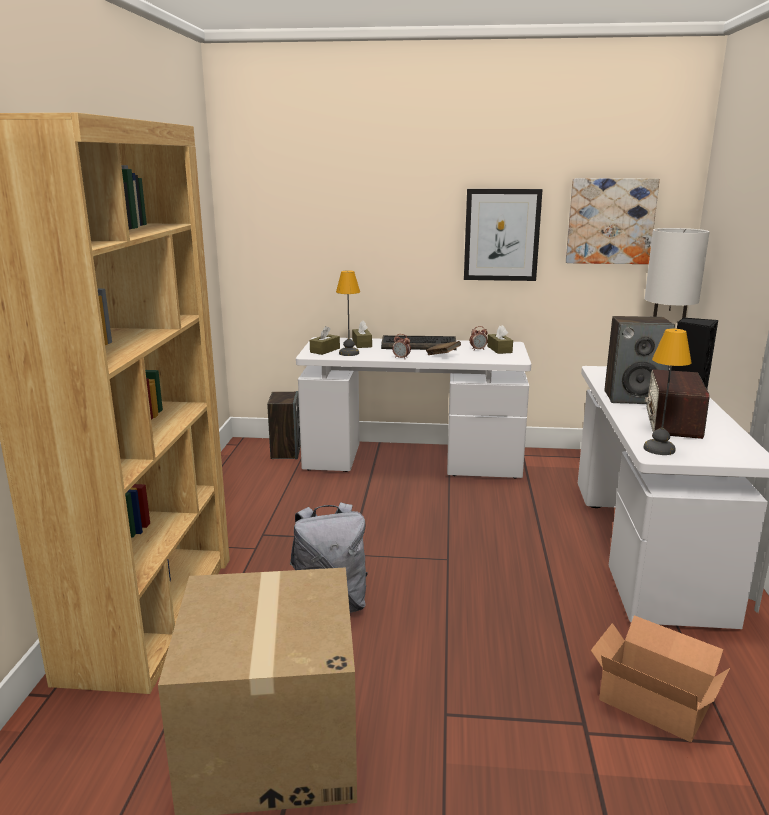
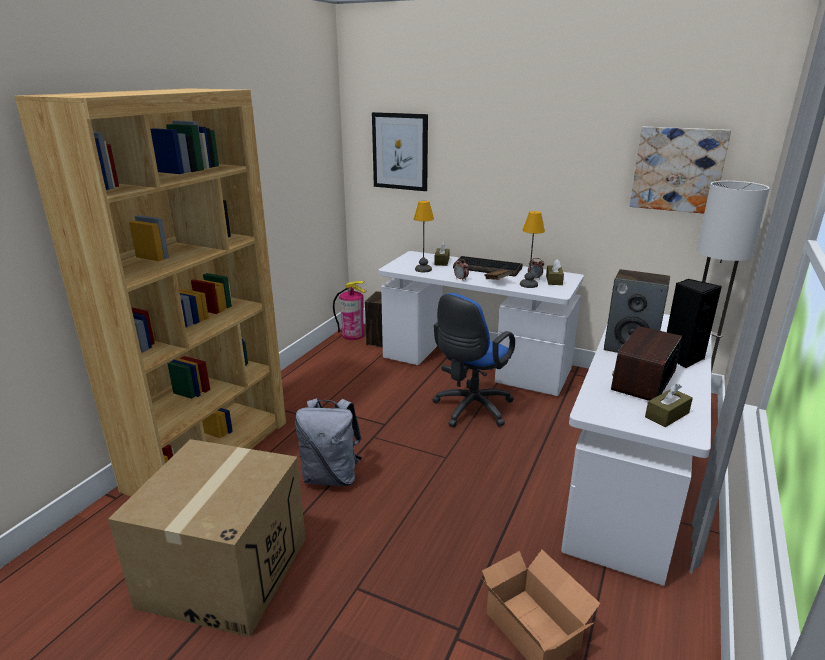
camera: 20 degrees right, 5 degrees up
brown tissue box [310,326,340,355] -> brown tissue box moved to [645,384,693,427]
picture [464,189,543,281] -> picture moved to [372,112,428,191]
table lamp [643,329,692,455] -> table lamp moved to [520,211,545,288]
none -> fire extinguisher [333,281,366,340]
none -> blue office chair [432,293,515,427]

